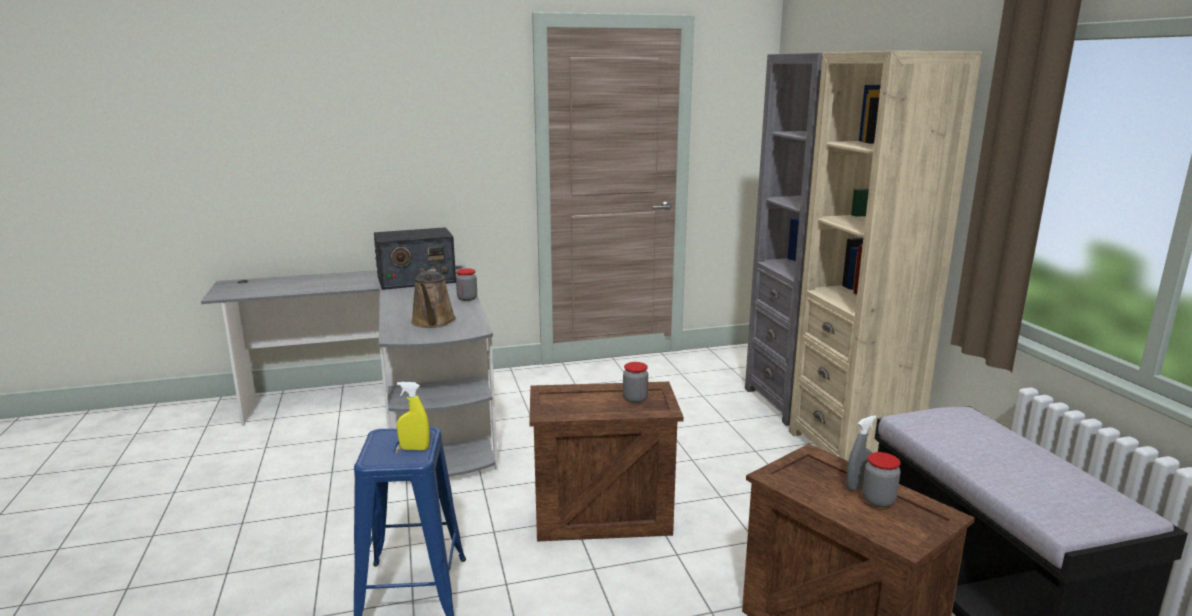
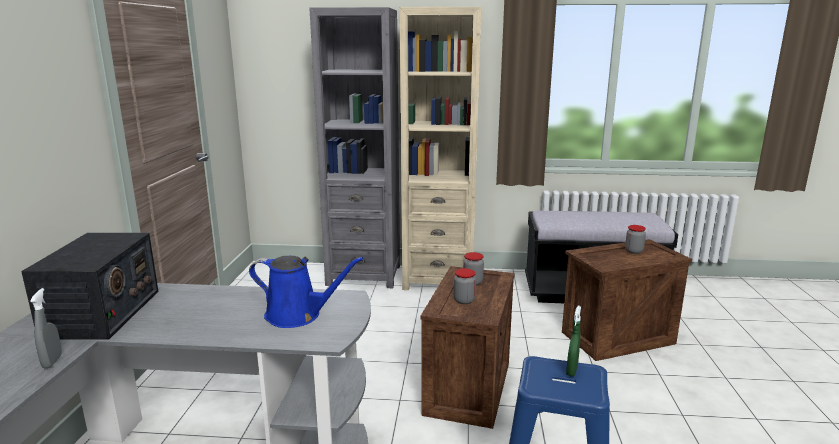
camera: 70 degrees left, 0 degrees up
yellow spray bottle [397,382,430,450] -> green spray bottle [566,306,581,376]
brown watering can [411,269,456,328] -> blue watering can [249,256,364,328]
jar [456,268,477,301] -> jar moved to [454,268,476,304]
grey spray bottle [846,416,876,490] -> grey spray bottle moved to [30,288,62,368]

